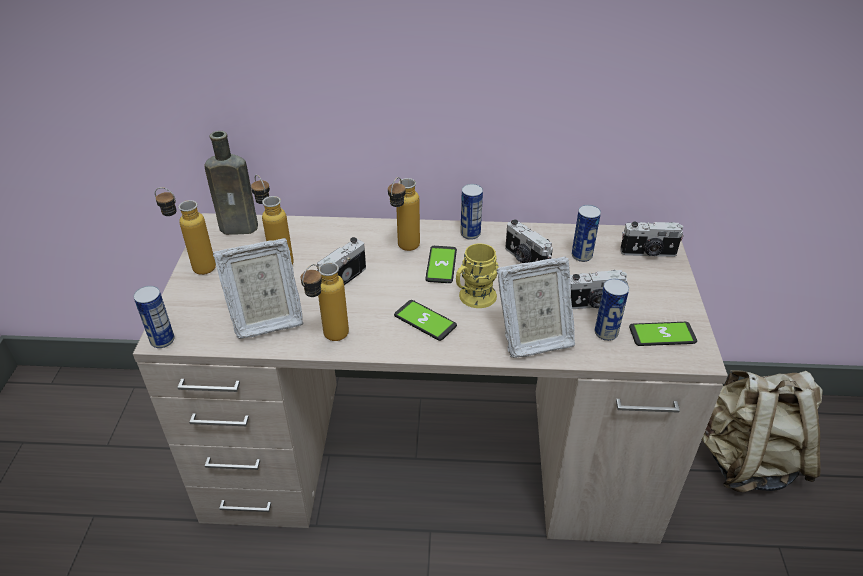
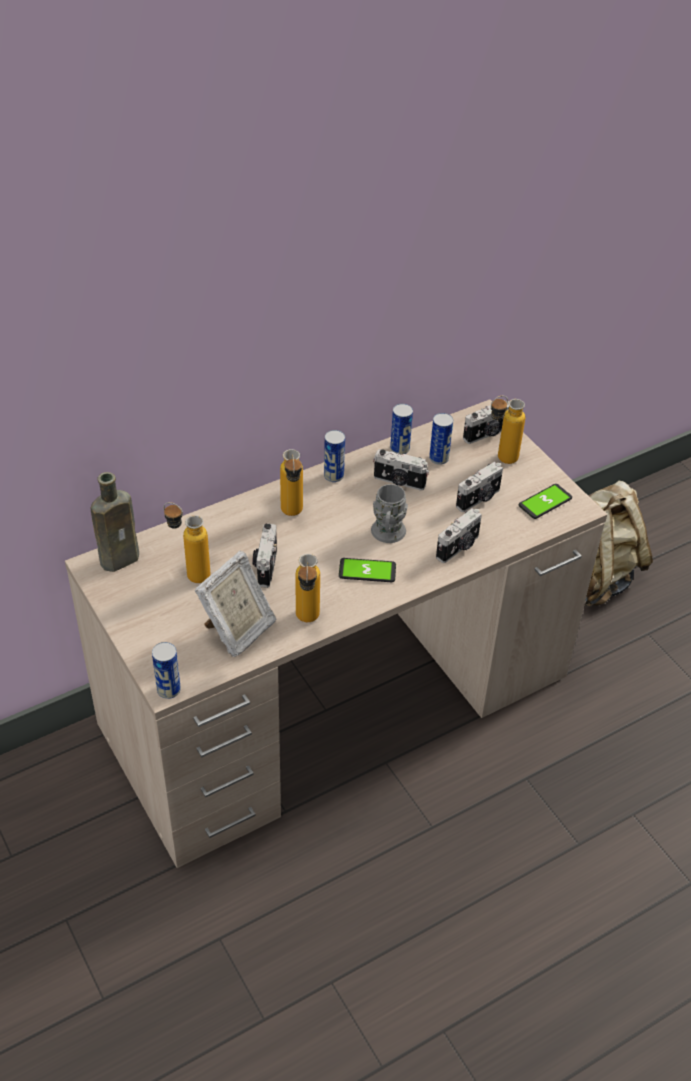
camera: 35 degrees left, 5 degrees up
bottle [155,187,216,275] -> bottle moved to [491,396,525,464]
phone [425,246,457,283] -> none
yellow mug [456,243,499,308] -> grey mug [371,484,408,543]
picture frame [497,256,575,358] -> camera [436,508,482,563]
can [595,279,629,341] -> can moved to [390,404,413,454]

